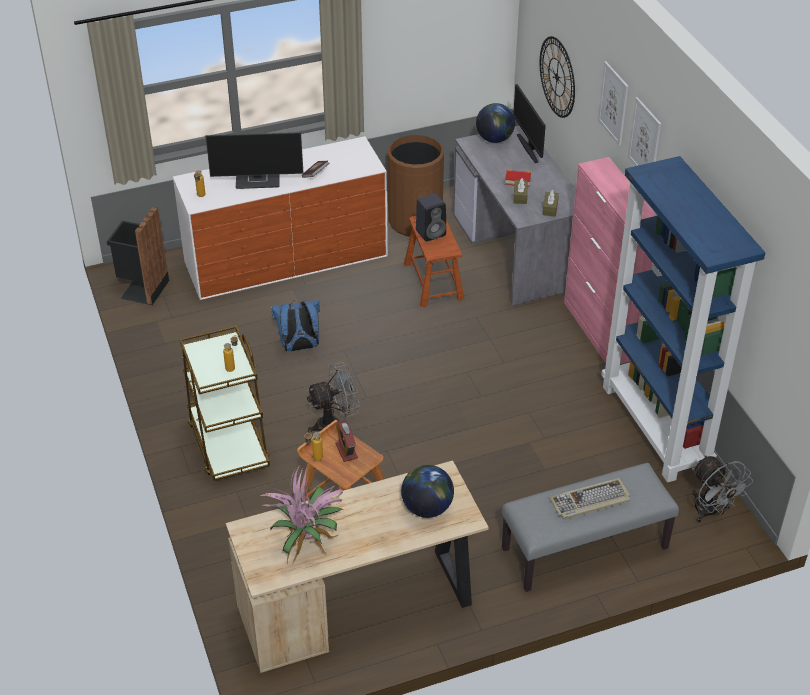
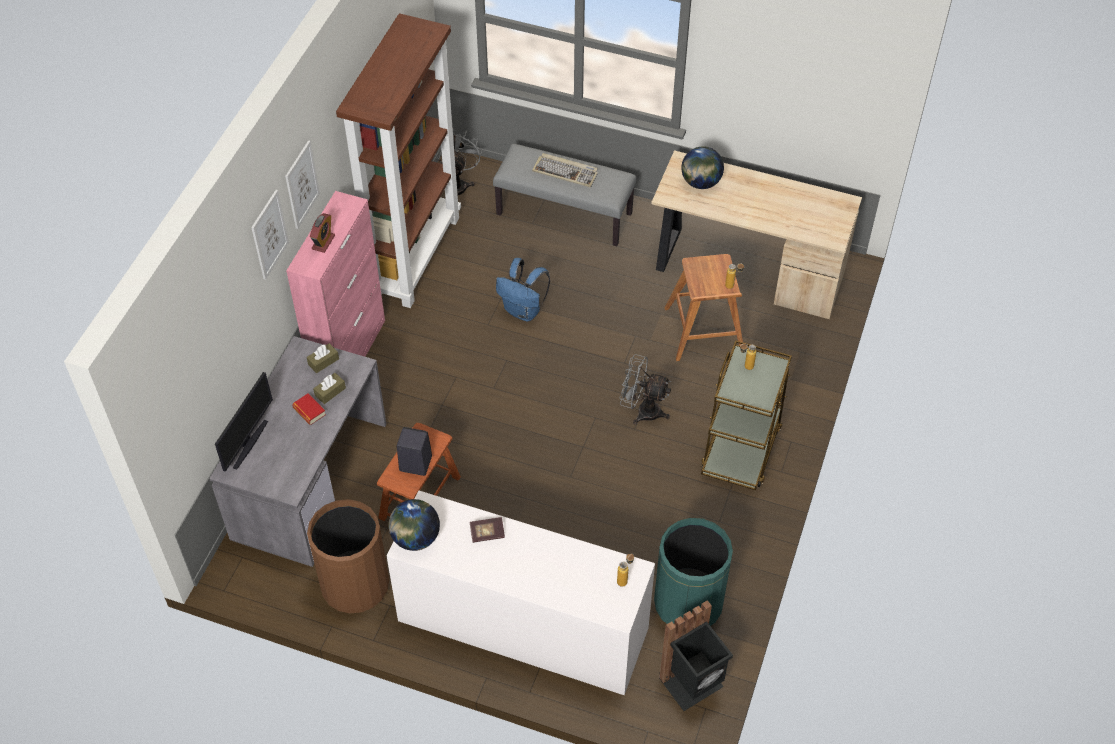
camera: 140 degrees left, 10 degrees up
monitor [205,132,303,189] -> none
potted plant [260,464,343,563] -> none
blue backpack [271,300,320,351] -> blue backpack moved to [496,258,550,322]
alarm clock [335,421,358,462] -> alarm clock moved to [310,213,335,253]
globe [476,103,515,143] -> globe moved to [388,499,440,551]
wall clock [540,36,575,118] -> none
blue bookcase [601,156,765,483] -> brown bookcase [336,13,461,308]
none -> green trash can [654,518,733,626]

